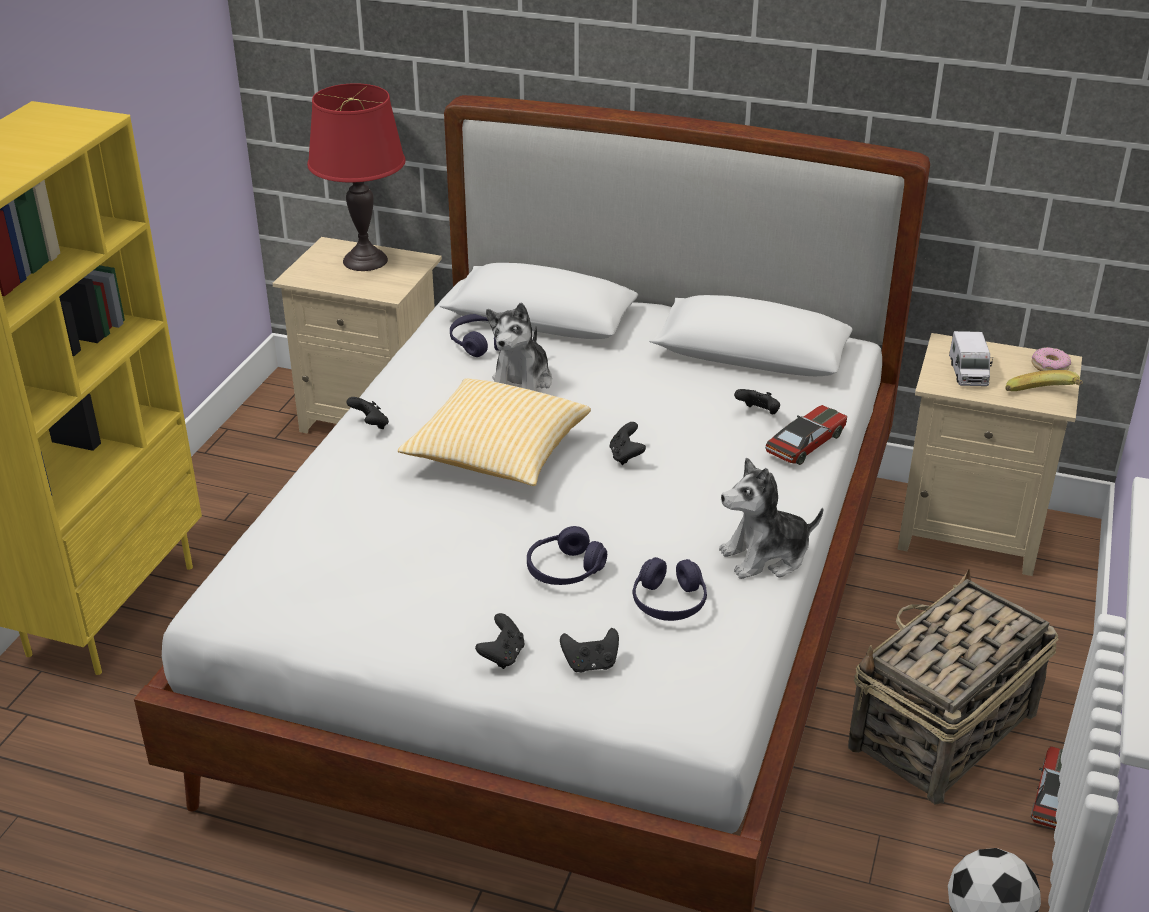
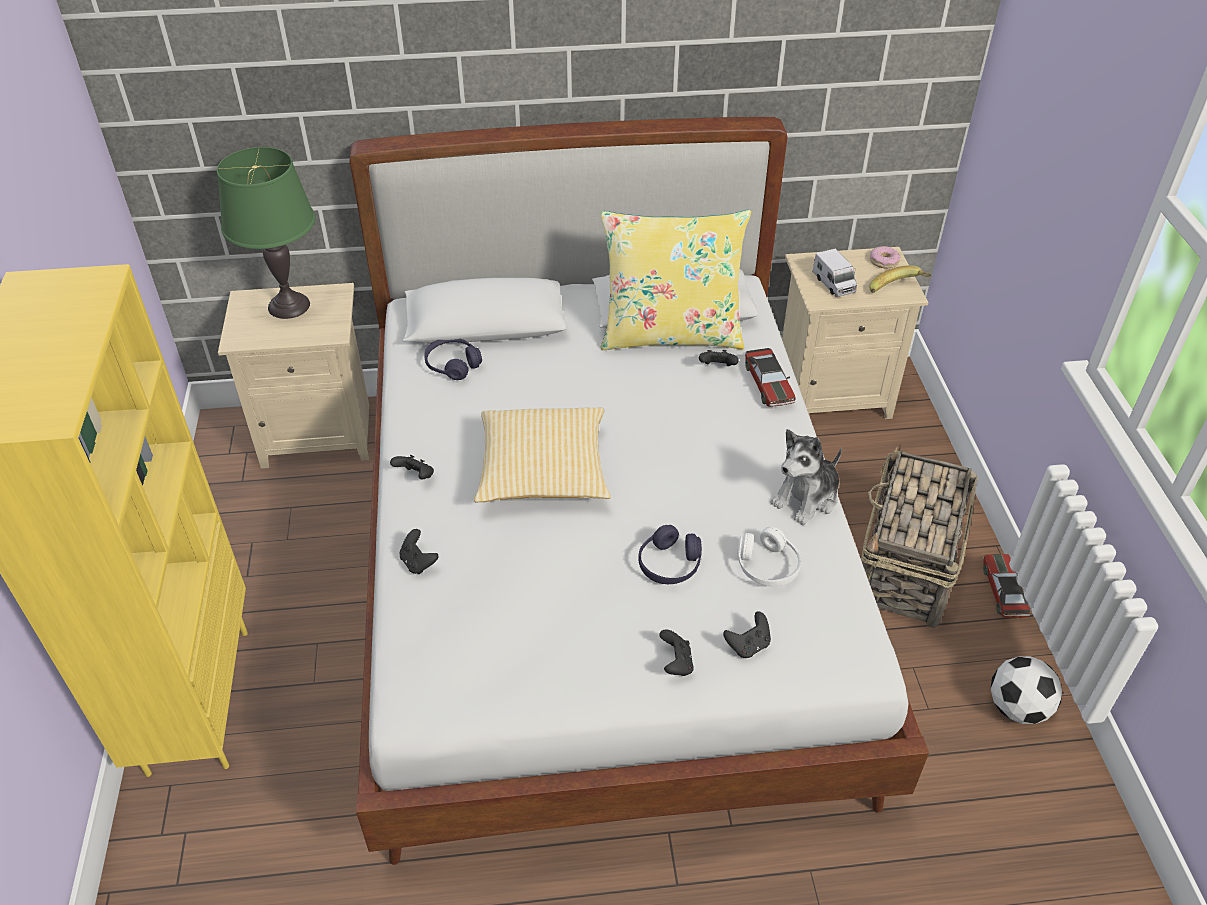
camera: 25 degrees left, 10 degrees up
red table lamp [307,83,405,271] -> green table lamp [217,147,315,319]
plush toy [486,303,552,391] -> none
black game controller [610,422,646,465] -> black game controller moved to [400,529,439,574]
purple headphones [632,557,707,621] -> white headphones [737,527,801,587]
toy car [765,405,847,465] -> toy car turned 150 degrees clockwise [745,348,796,407]
none -> yellow pillow [601,210,751,350]

